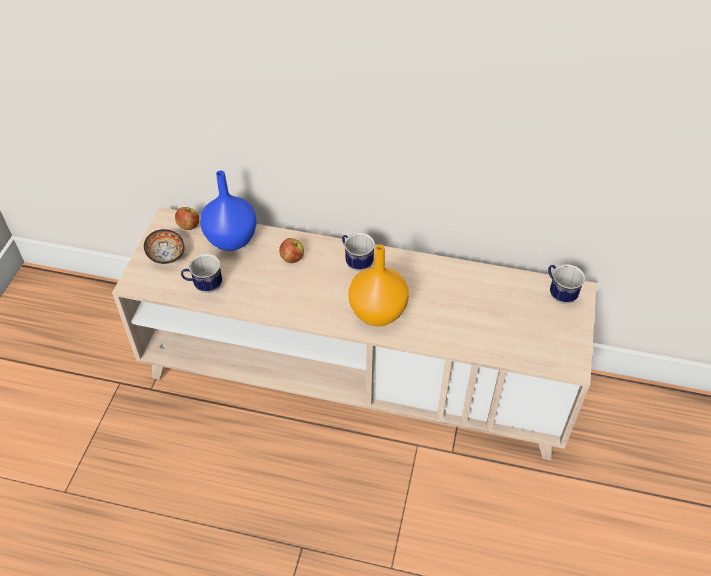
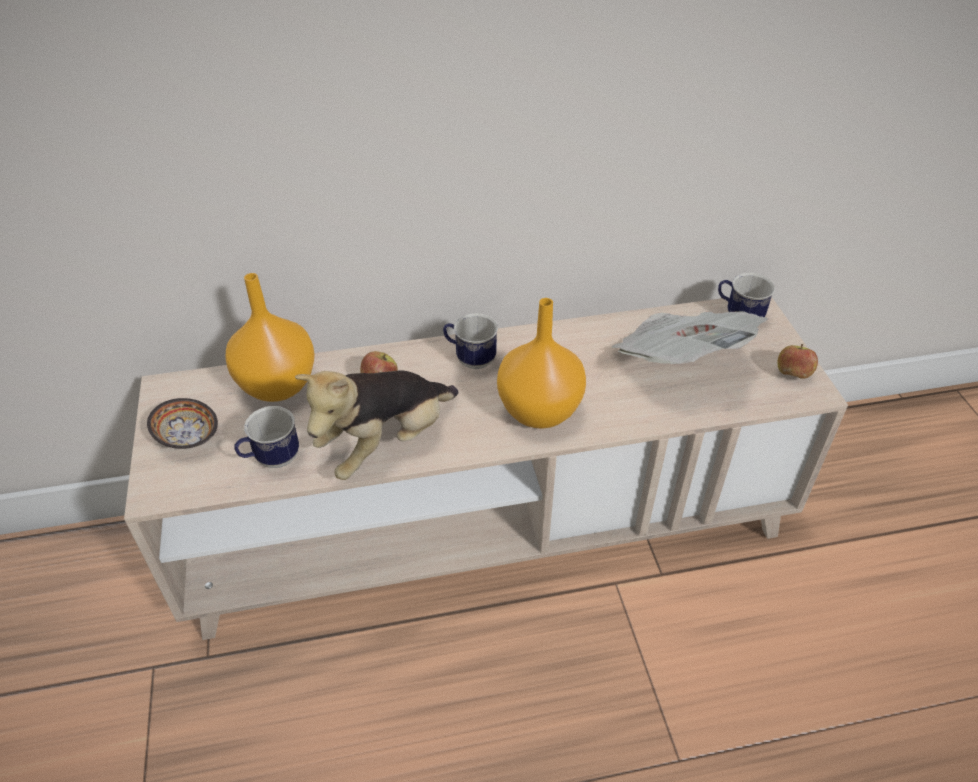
camera: 25 degrees left, 5 degrees down
apple [175,207,200,230] -> apple moved to [777,344,818,379]
blue vase [200,171,257,251] -> orange vase [226,273,315,402]
none -> plush toy [295,371,458,480]
none -> newspaper [611,311,768,364]

